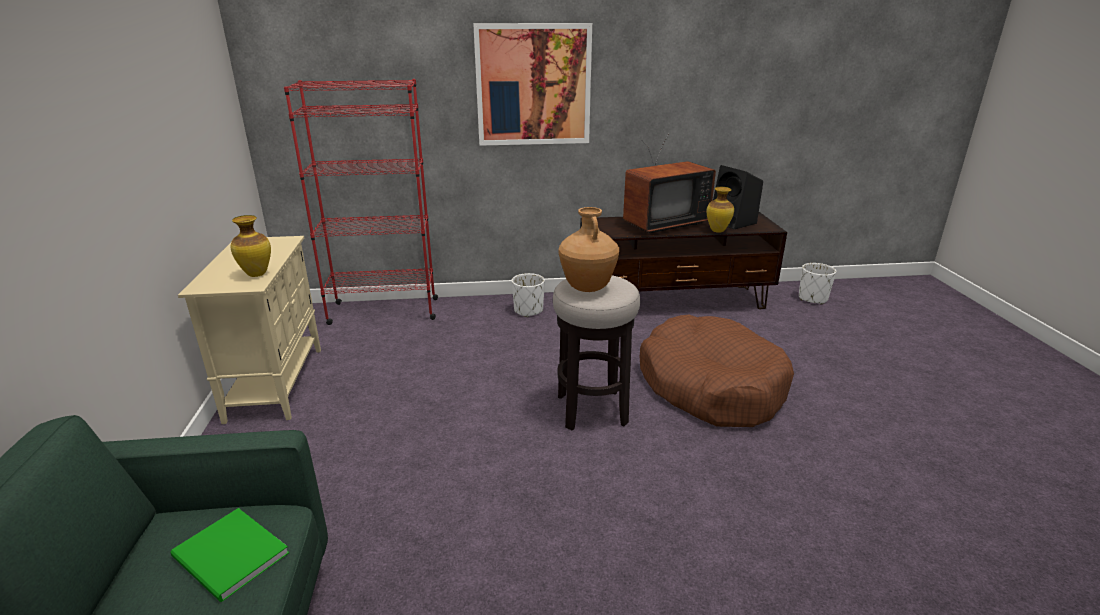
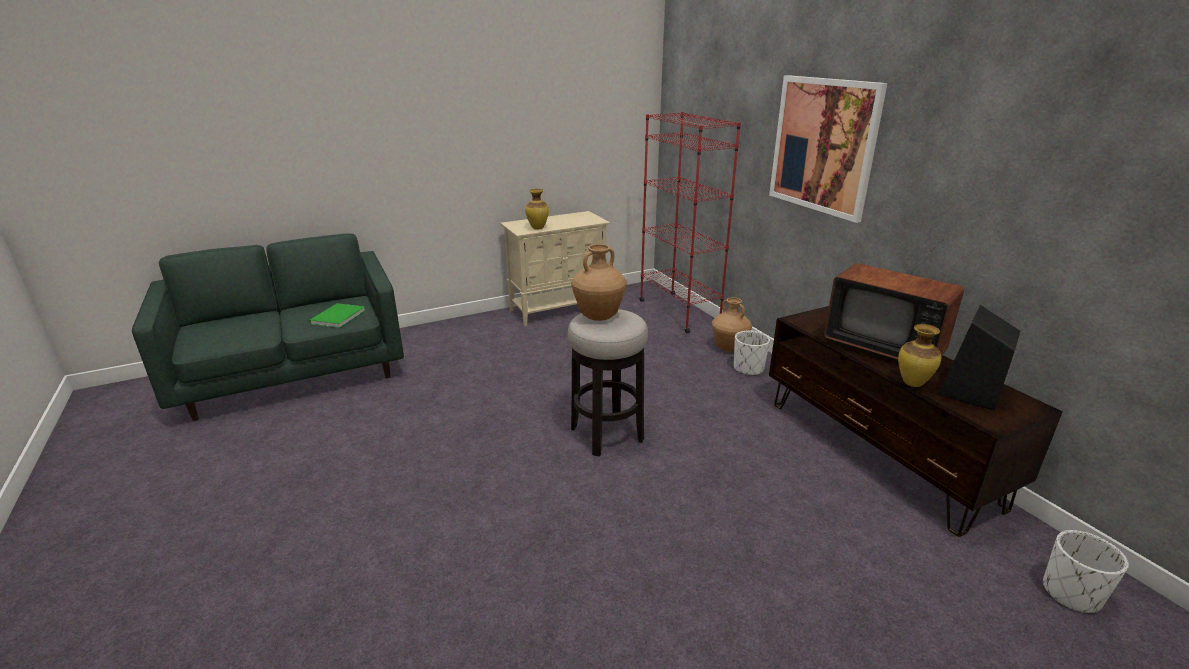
camera: 70 degrees right, 0 degrees up
brown dog bed [640,315,794,427] -> none
none -> brown vase [712,297,752,352]

